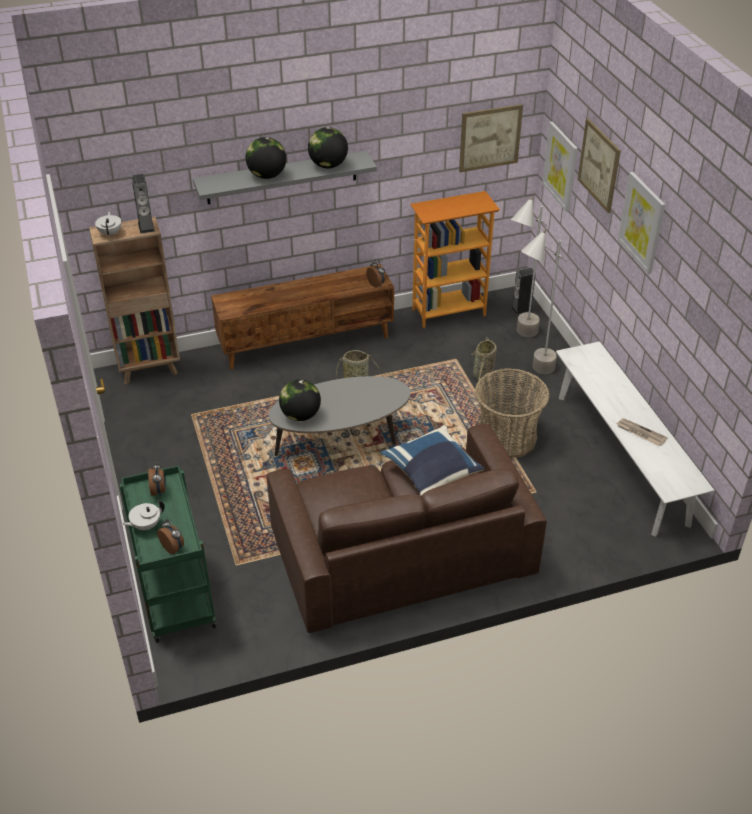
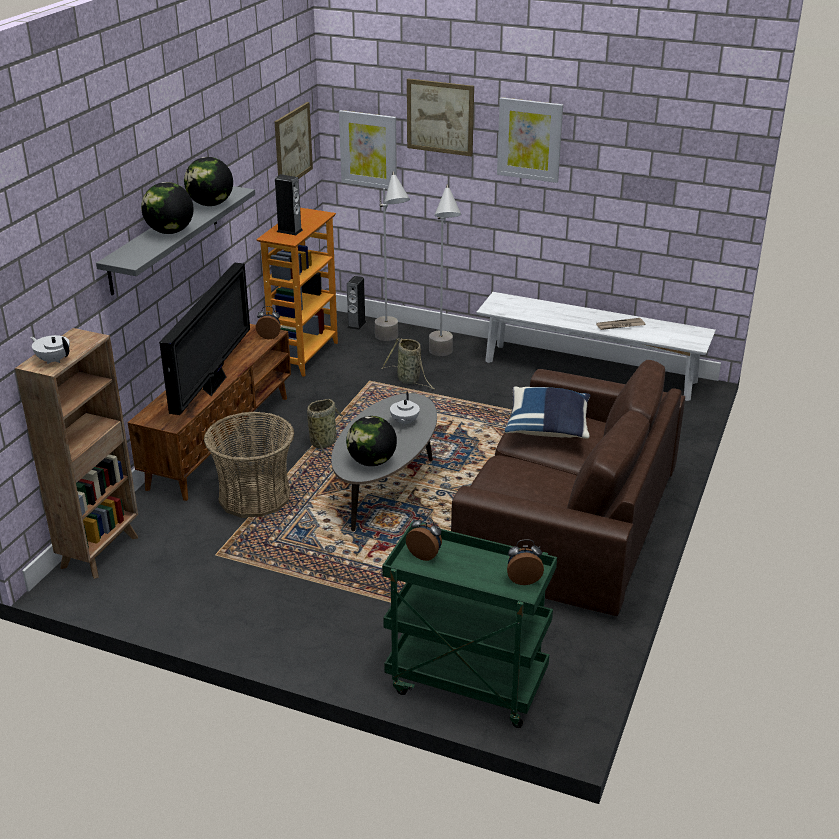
camera: 50 degrees left, 10 degrees down
white teapot [122,500,165,530] -> white teapot moved to [390,392,420,426]
speaker [131,174,155,234] -> speaker moved to [275,174,303,235]
basket [475,368,550,458] -> basket moved to [204,411,295,518]
none -> television [159,263,250,415]

